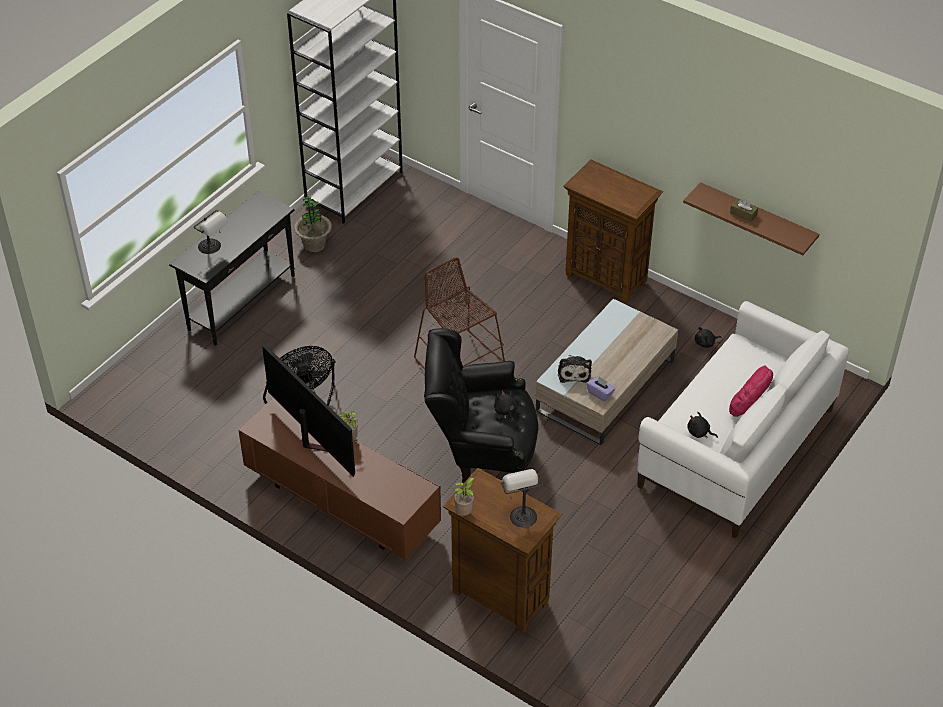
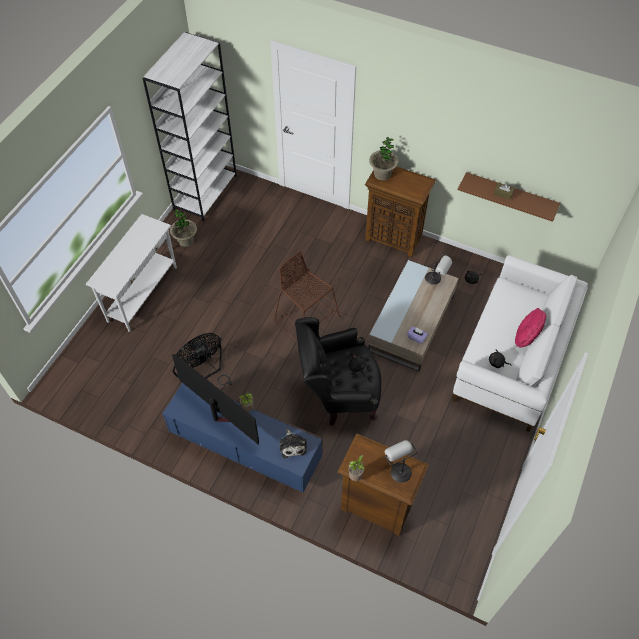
camera: 10 degrees left, 10 degrees up
black console table [169,191,295,346] -> white console table [86,214,177,332]
table lamp [194,210,228,254] -> table lamp moved to [425,254,452,285]
brown tv stand [238,398,441,559] -> blue tv stand [162,383,323,493]
plush toy [558,355,592,383] -> plush toy moved to [279,429,307,458]
none -> potted plant [369,137,399,180]

